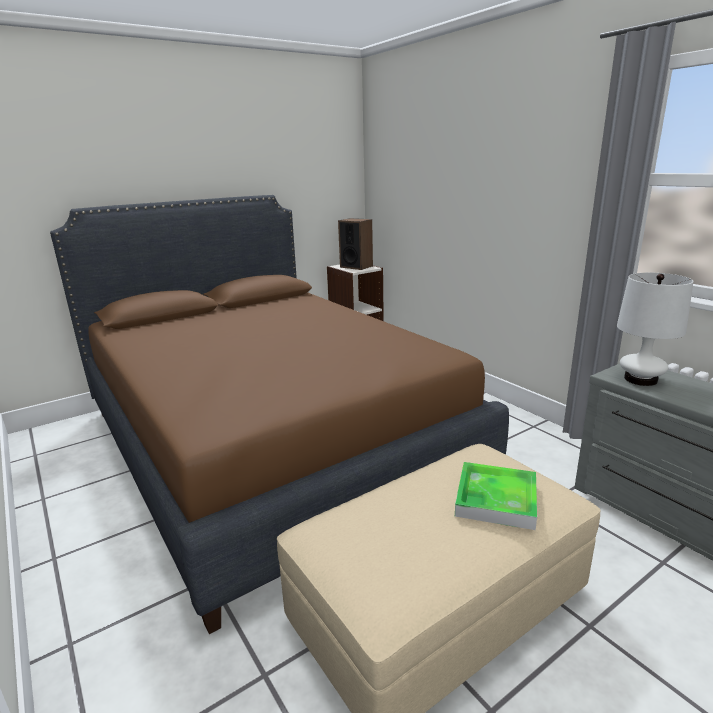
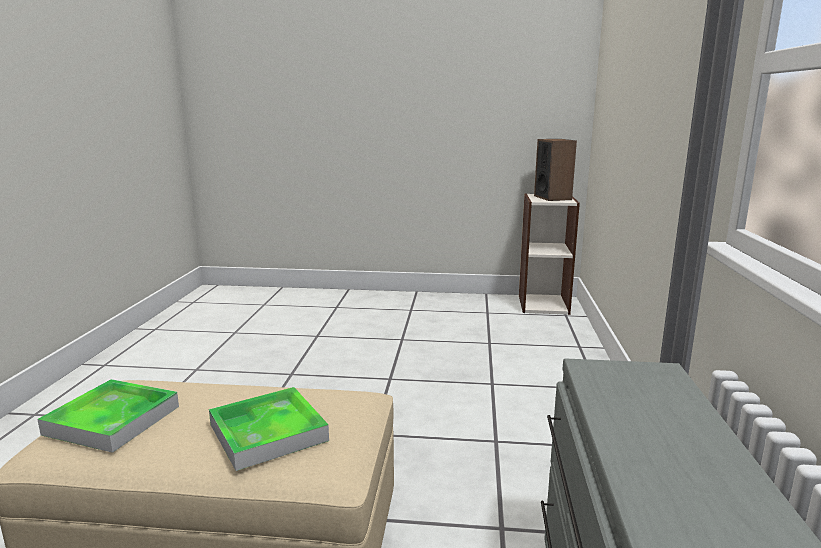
camera: 40 degrees right, 5 degrees down
brown bed [50,195,509,634] -> none
white table lamp [617,273,694,386] -> none
none -> tray [37,379,179,453]

